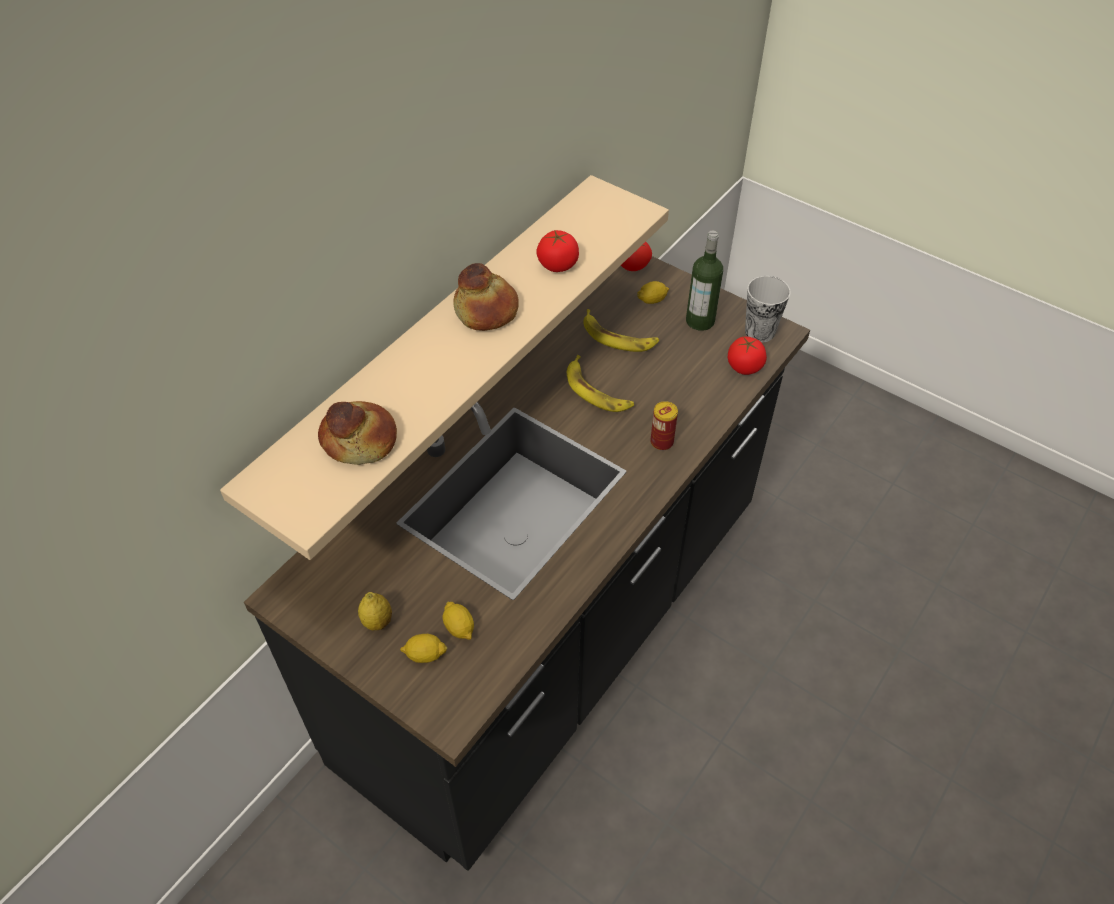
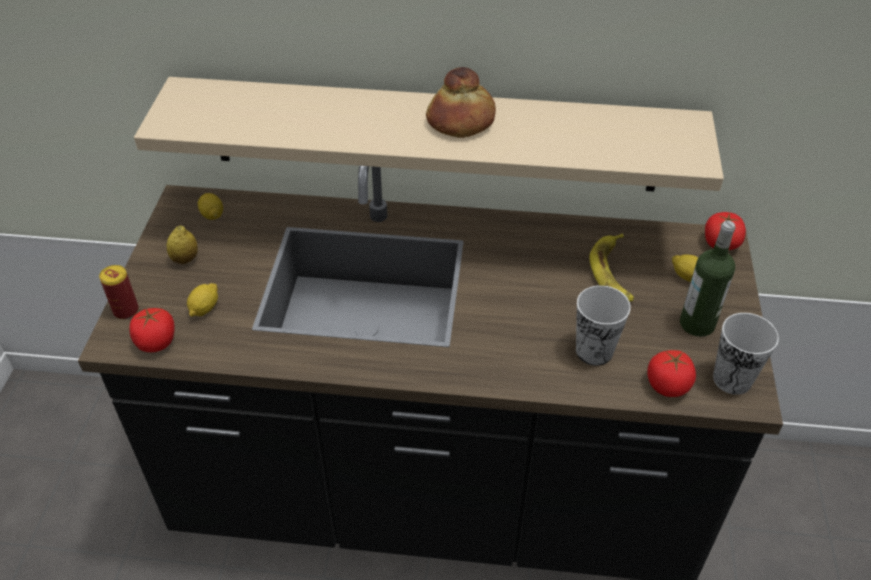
camera: 60 degrees right, 5 degrees down
bread [318,401,397,465] -> none
lemon [400,634,448,663] -> lemon moved to [198,193,223,220]
tomato [537,230,579,272] -> tomato moved to [129,308,174,352]
banana [567,355,634,412] -> none
can [650,401,678,451] -> can moved to [99,265,139,319]
none -> cup [576,285,631,366]

